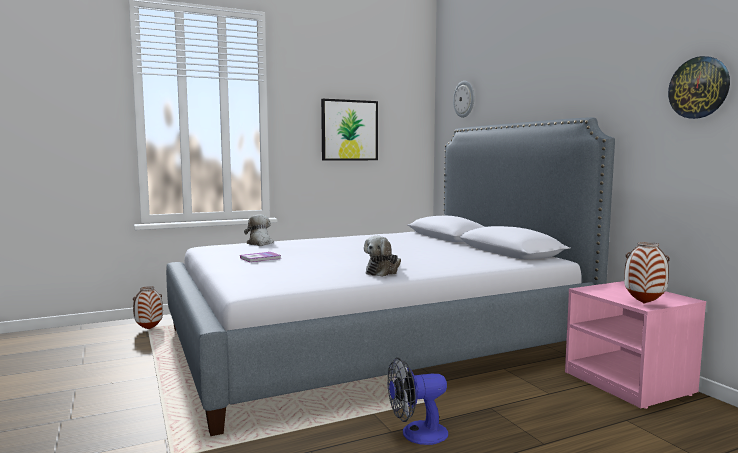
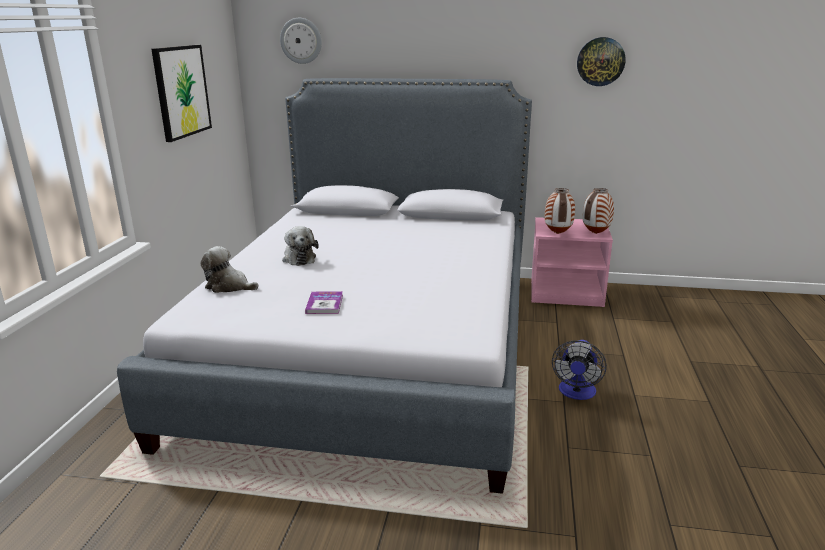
camera: 55 degrees left, 15 degrees up
vase [133,286,163,329] -> vase moved to [545,188,575,234]
plush toy [364,236,401,277] -> plush toy moved to [282,226,319,266]

